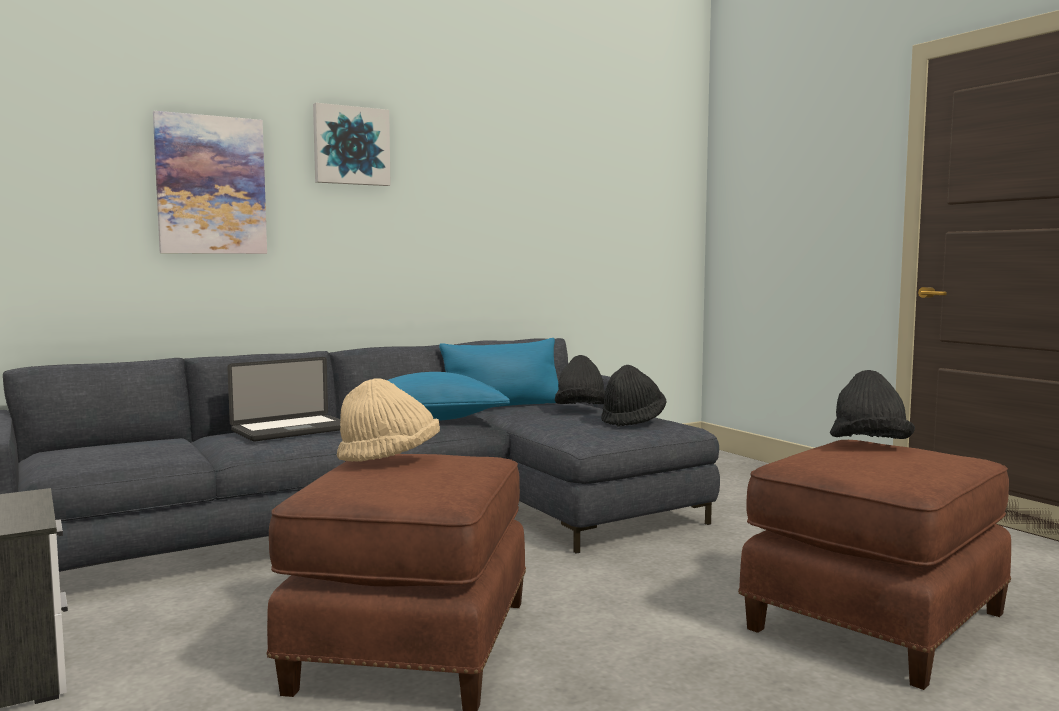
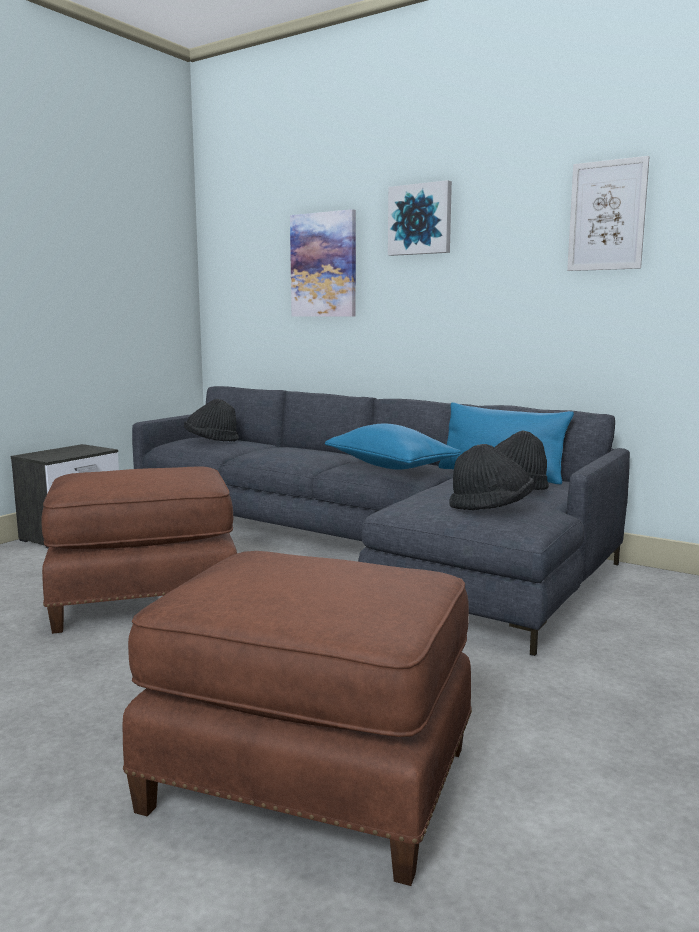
camera: 65 degrees right, 5 degrees up
laptop [227,357,341,441] -> none
beige hat [337,378,440,462] -> none
black hat [830,370,915,439] -> black hat moved to [184,399,239,442]
none -> picture [567,156,650,271]

